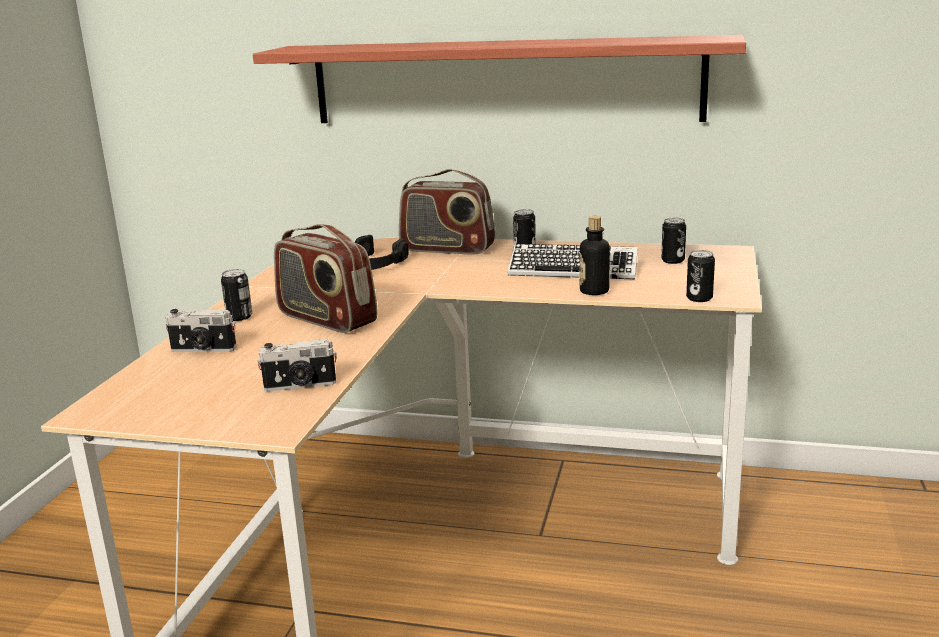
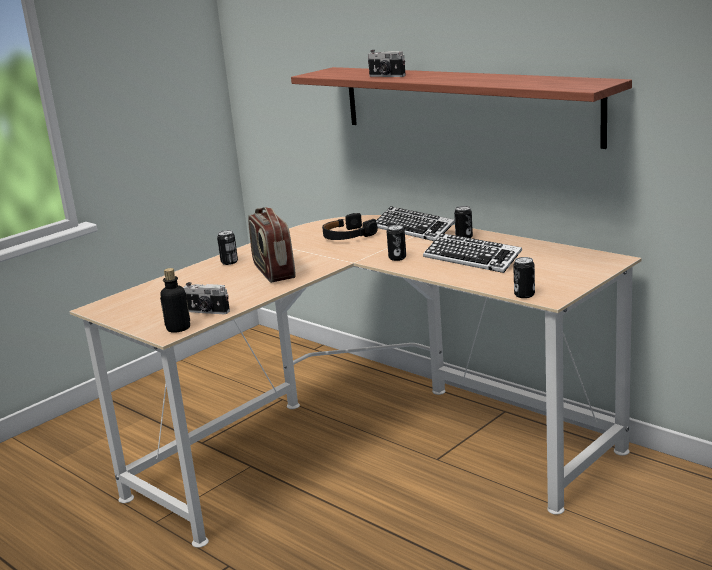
camera: 30 degrees right, 0 degrees up
camera [166,309,237,352] -> camera moved to [368,50,406,77]
radio [399,169,495,255] -> keyboard [376,206,455,241]
bottle [580,216,610,295] -> bottle moved to [160,268,190,333]
can [661,218,686,264] -> can moved to [387,225,406,261]

